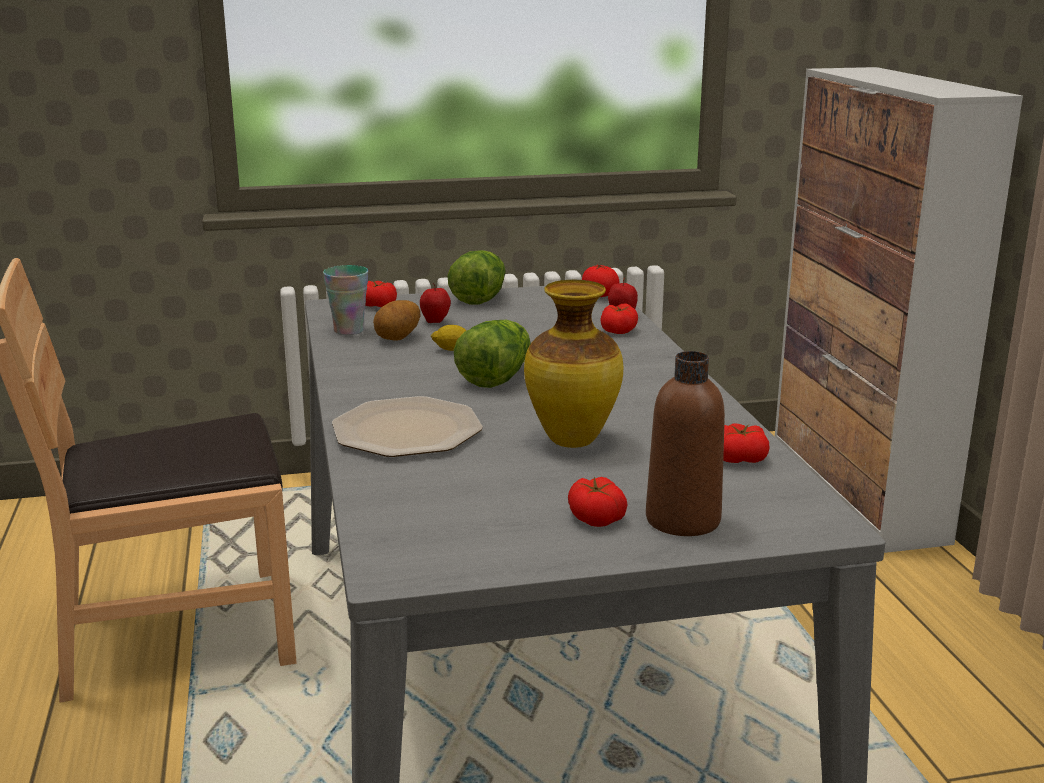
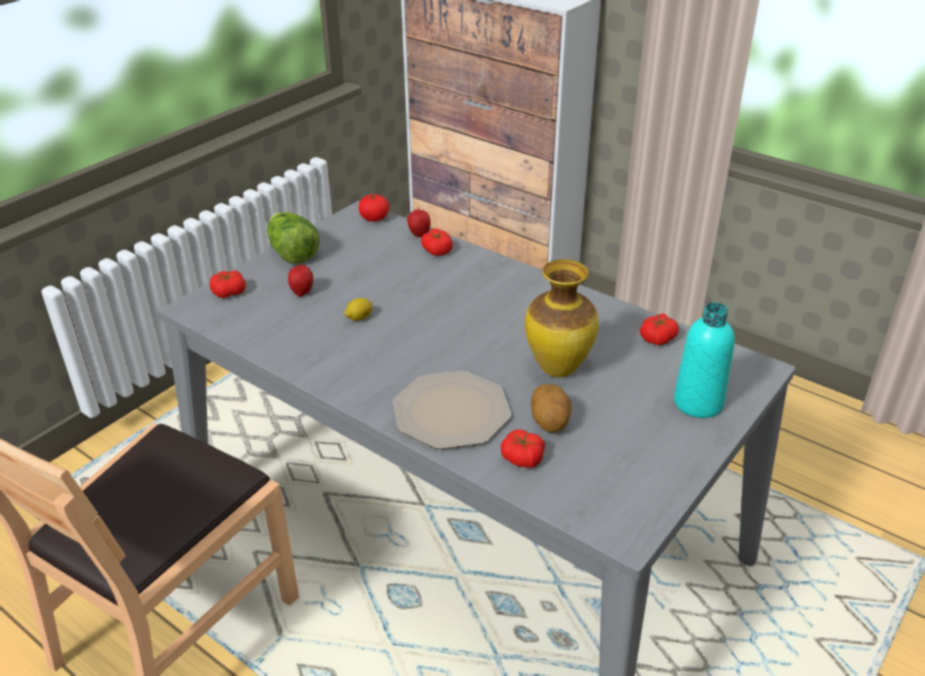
camera: 40 degrees left, 15 degrees up
cup [323,265,368,335] -> none
potato [373,300,420,341] -> potato moved to [531,384,571,433]
lettuce [454,320,531,388] -> none
tomato [568,477,628,527] -> tomato moved to [501,429,545,468]
brown bottle [646,351,725,536] -> turquoise bottle [674,302,735,418]

